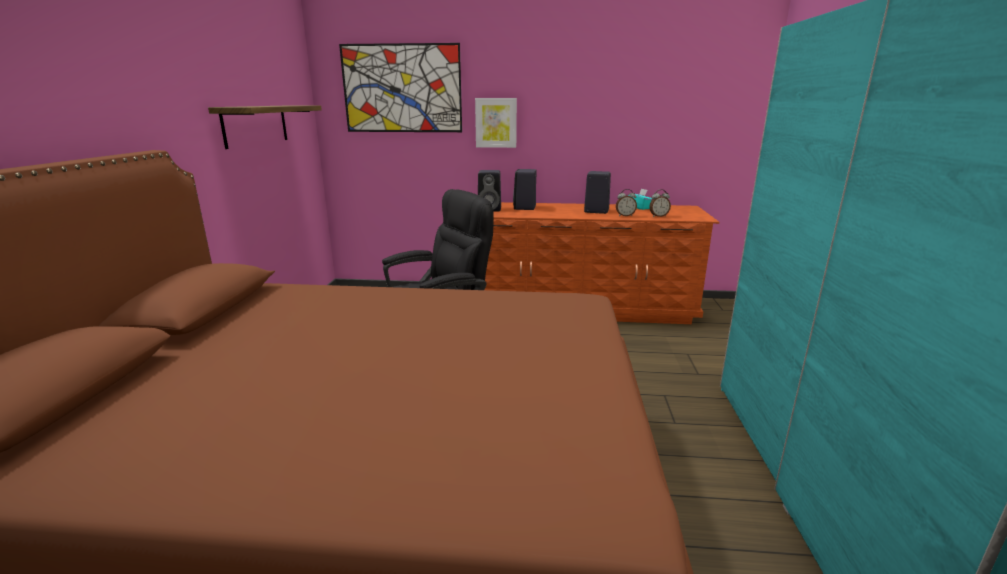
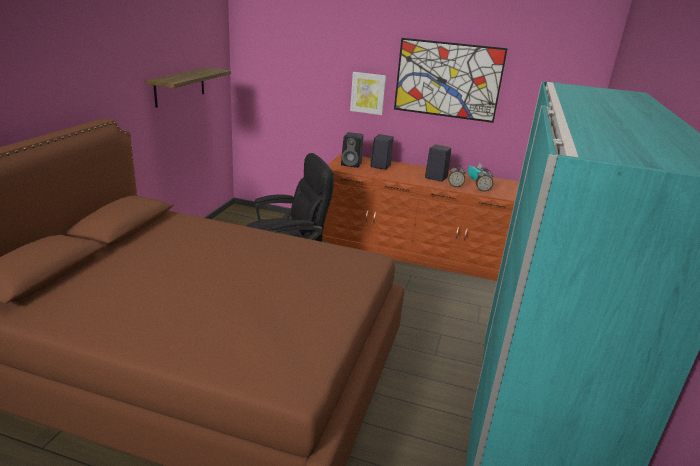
camera: 10 degrees right, 5 degrees up
picture [339,43,462,132] -> picture moved to [394,38,508,123]

